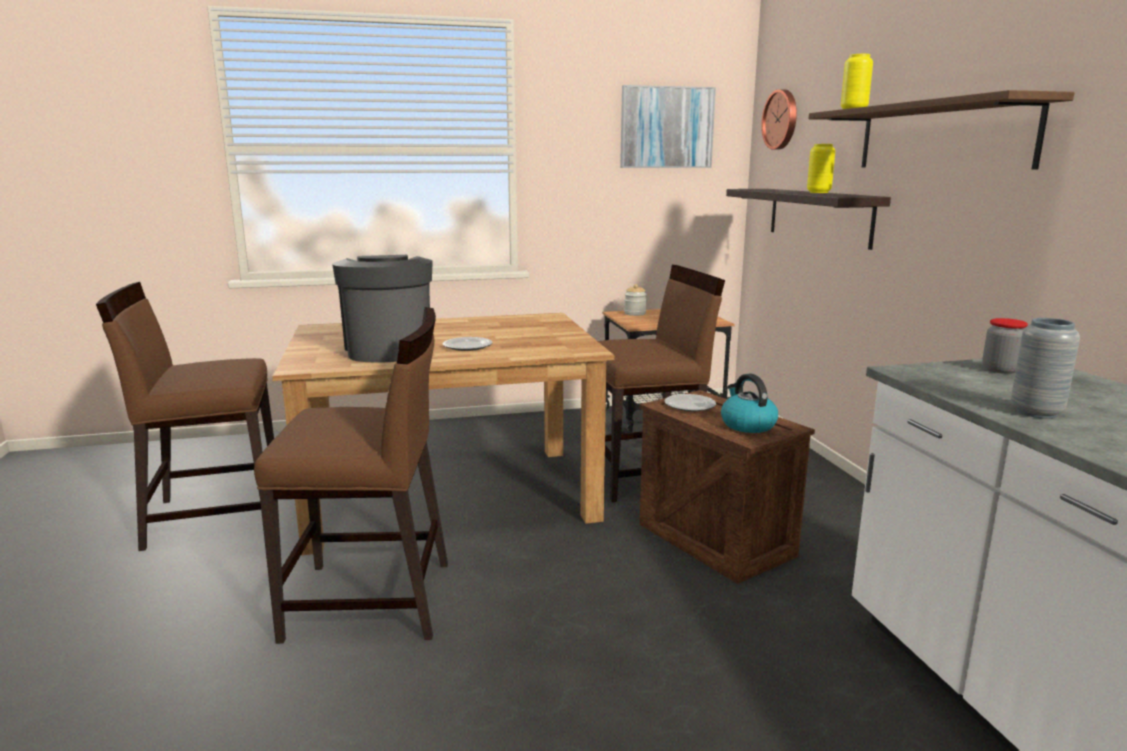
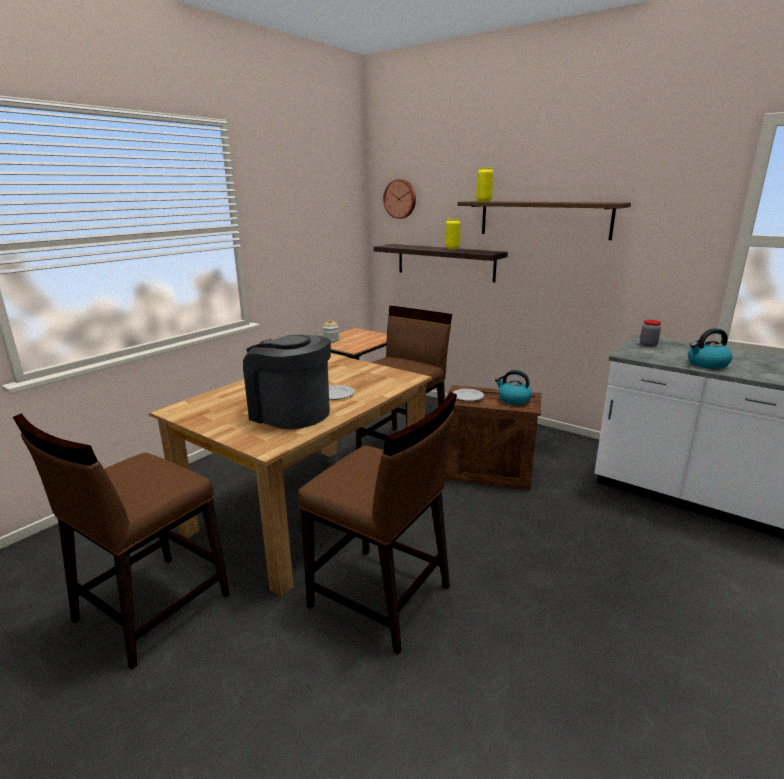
camera: 40 degrees left, 5 degrees up
brown chair [254,307,448,644] -> brown chair turned 75 degrees clockwise [298,392,457,655]
picture [620,85,716,168] -> none
grey vase [1011,318,1080,419] -> kettle [688,328,733,369]

